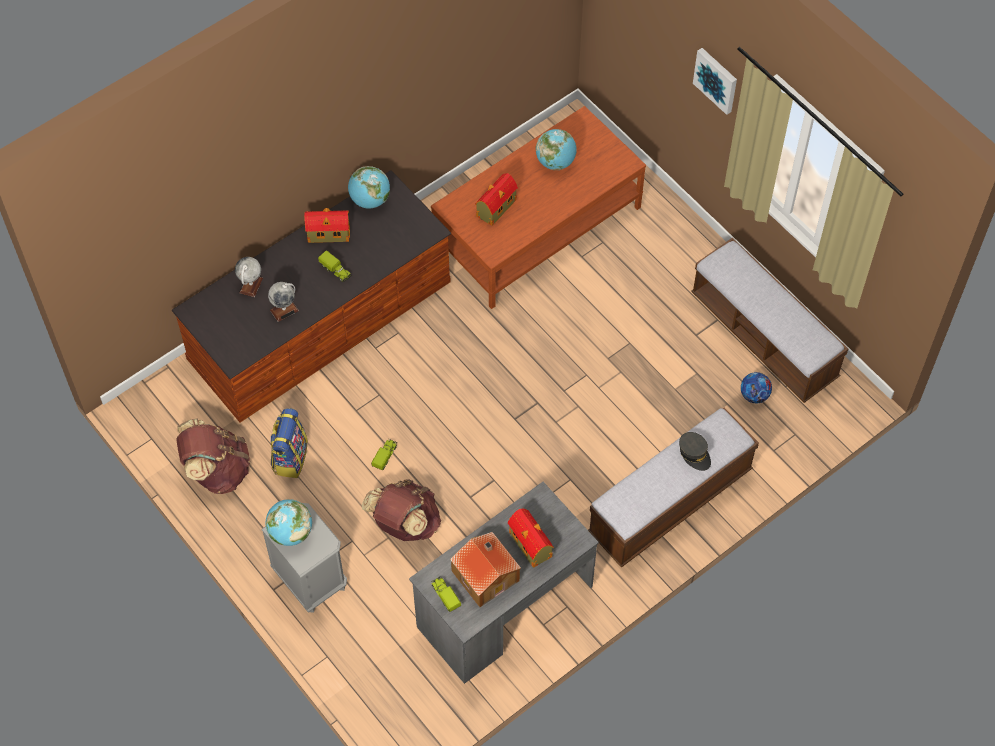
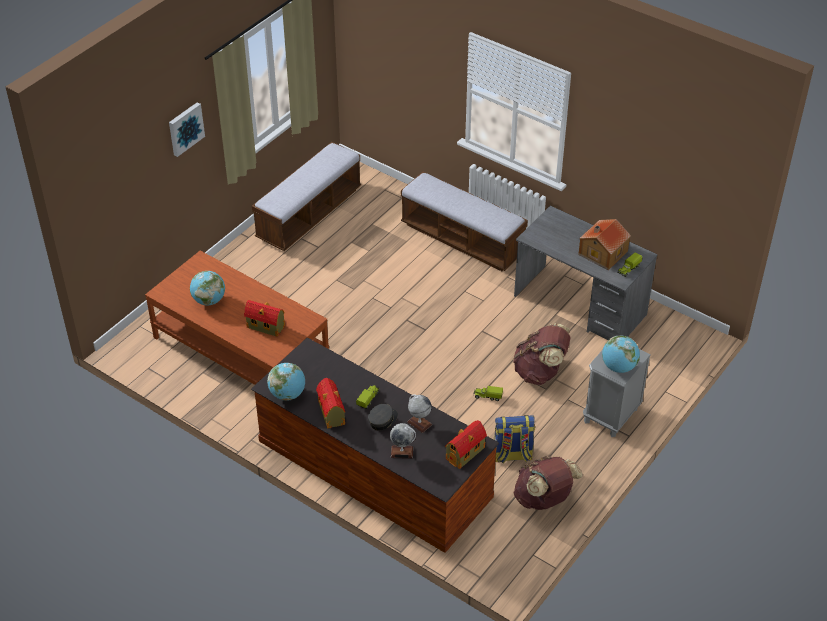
camera: 105 degrees left, 15 degrees down
toy house [508,509,554,568] -> toy house moved to [445,420,487,469]
grey cap [679,432,711,471] -> grey cap moved to [368,404,398,430]
football [741,372,772,403] -> none

